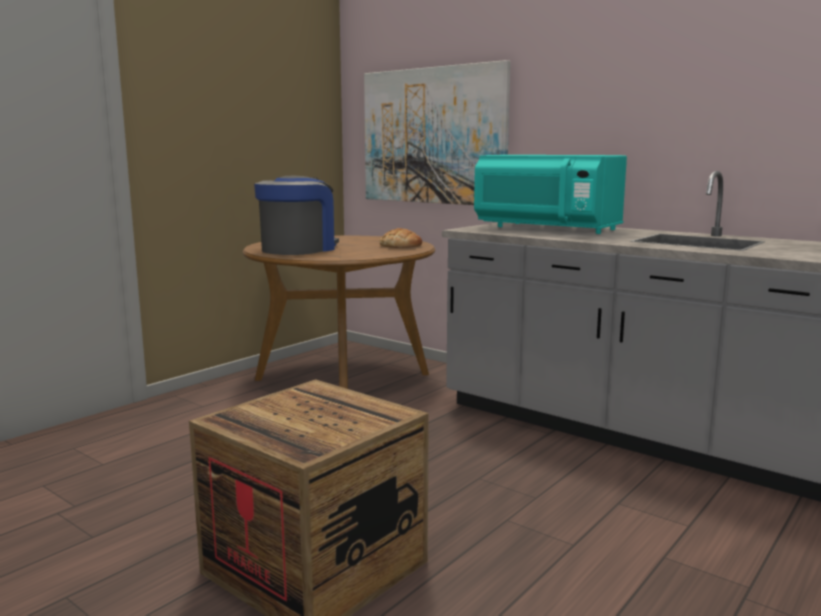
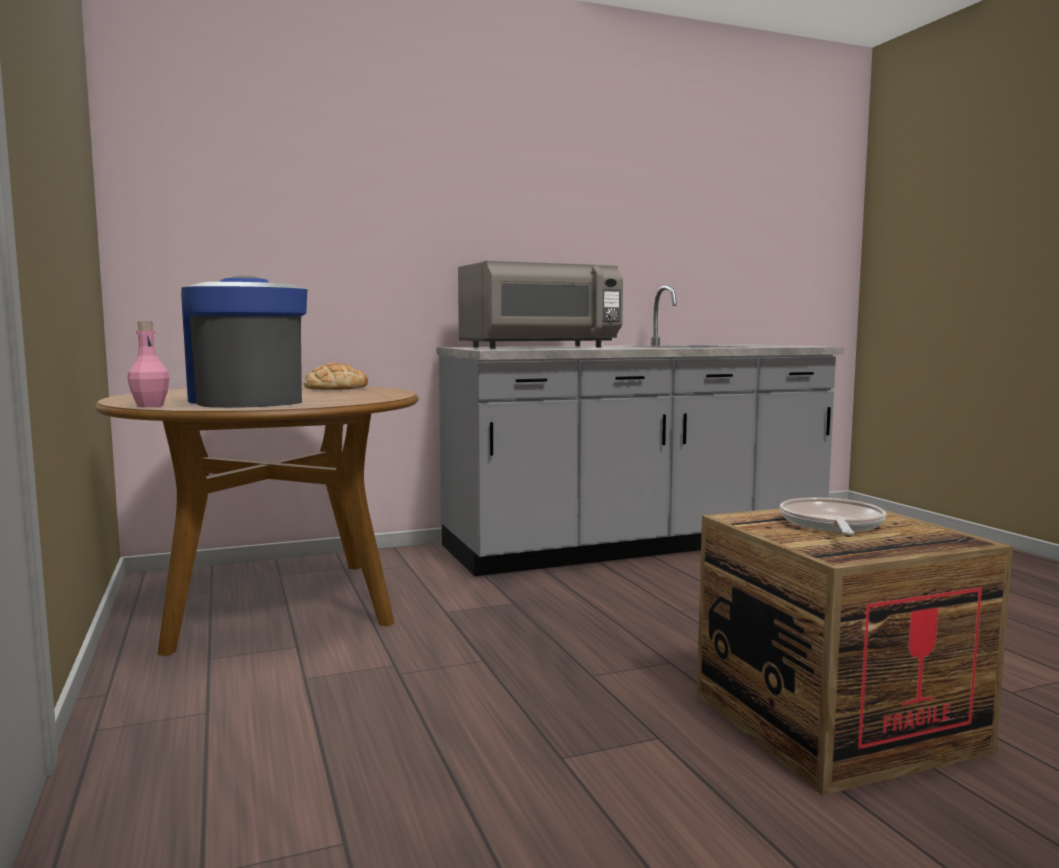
camera: 60 degrees left, 5 degrees down
picture [364,60,511,205] -> none
turquoise microwave [474,155,627,234] -> grey microwave [458,260,623,348]
none -> pink bottle [127,322,170,407]
none -> frying pan [780,497,886,535]

